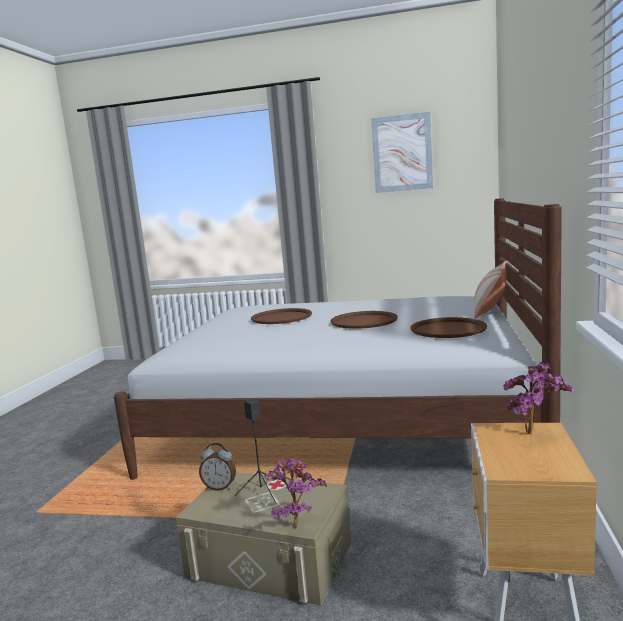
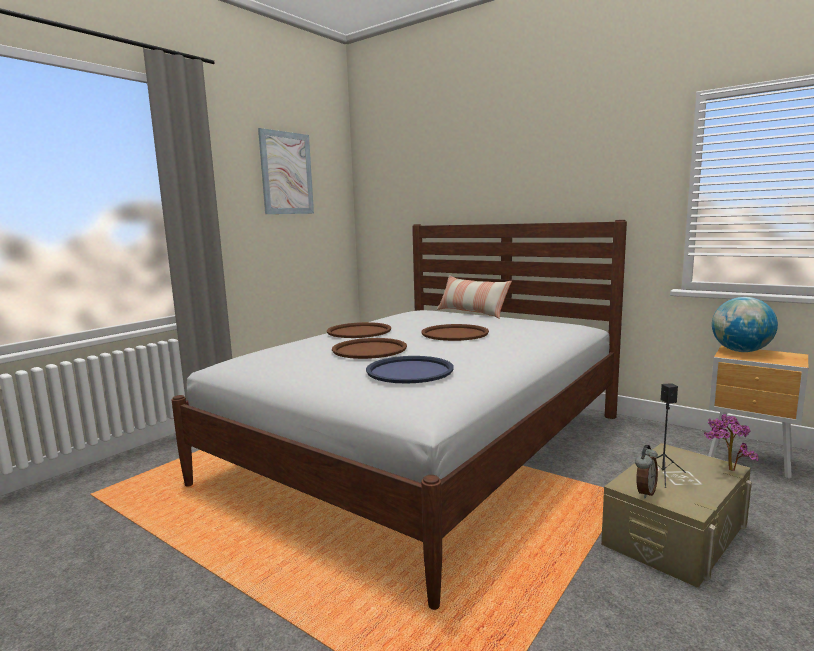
camera: 65 degrees left, 0 degrees up
brown tray [410,317,487,338] -> brown tray moved to [327,322,391,338]
potted plant [503,362,573,434] -> globe [712,297,778,352]
none -> blue tray [366,356,454,384]

